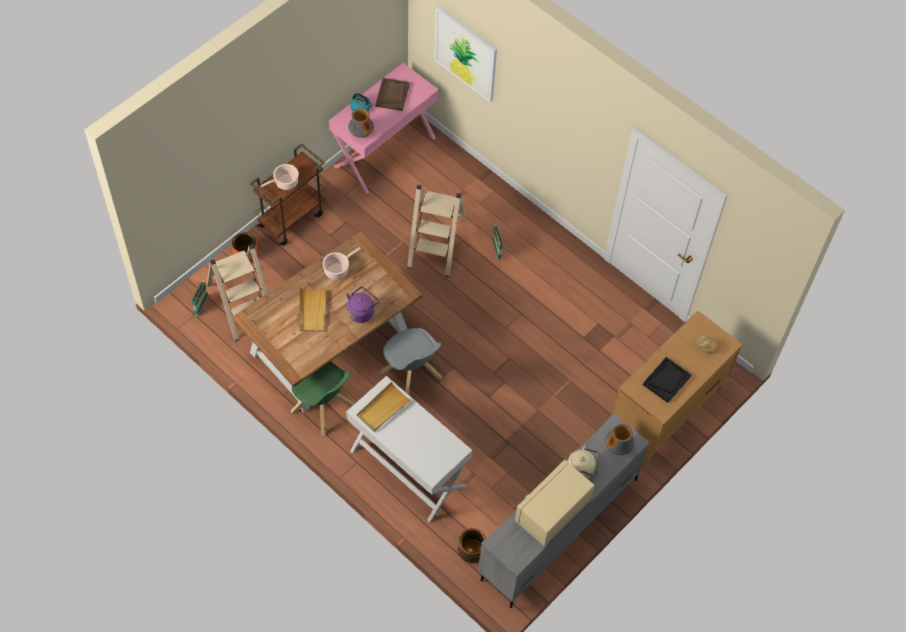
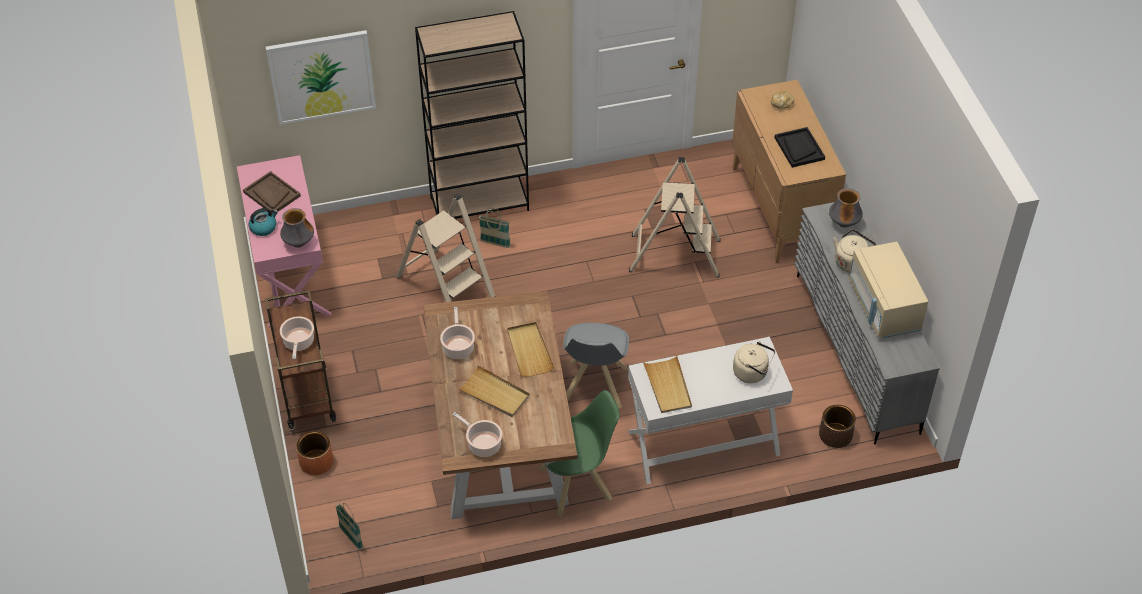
camera: 55 degrees left, 10 degrees down
beige step ladder [206,244,267,342] -> beige step ladder moved to [629,157,721,278]
purple kettle [346,287,379,323] -> beige tray [507,322,555,377]
grey chair [380,328,442,395] -> grey chair turned 105 degrees clockwise [563,323,629,410]
none -> beige bookcase [415,11,529,219]
none -> cooking pot [452,412,502,457]
none -> beige kettle [733,341,775,383]

